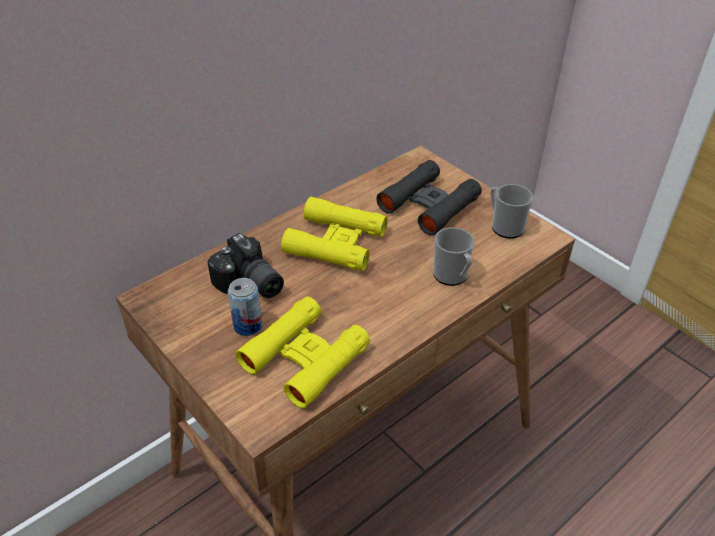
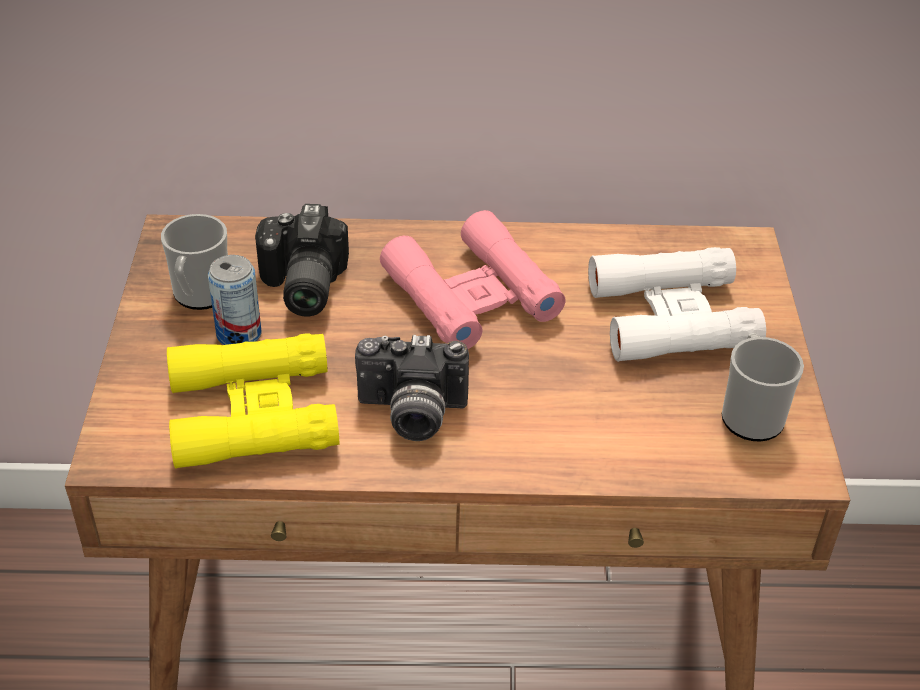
camera: 40 degrees right, 0 degrees up
yellow binoculars [281,197,388,271] -> pink binoculars [380,210,566,349]
black binoculars [376,160,482,235] -> white binoculars [588,247,766,362]
mug [433,227,475,286] -> mug moved to [161,214,228,310]
none -> camera [355,335,469,441]

